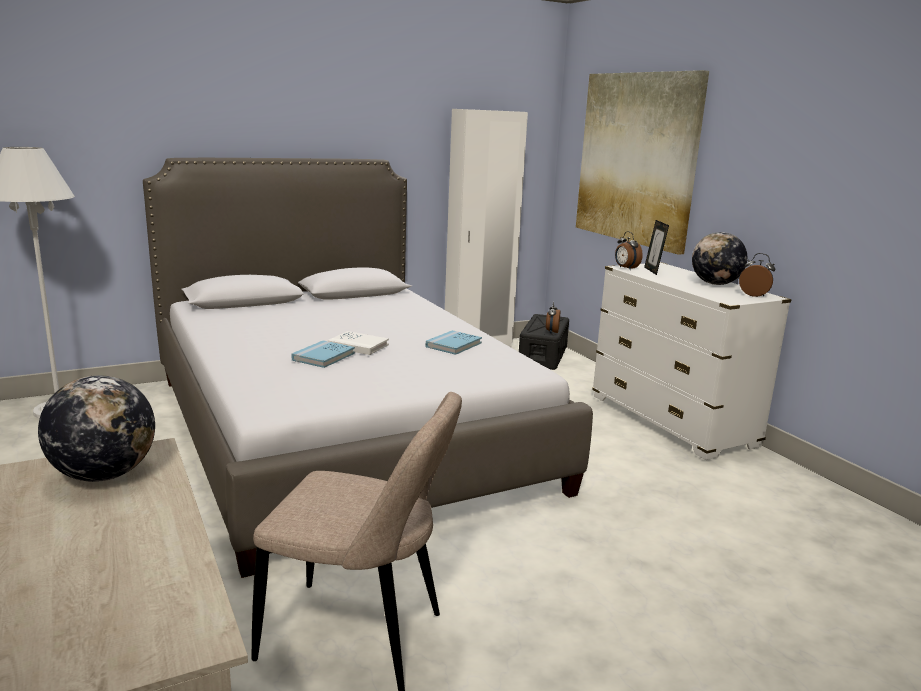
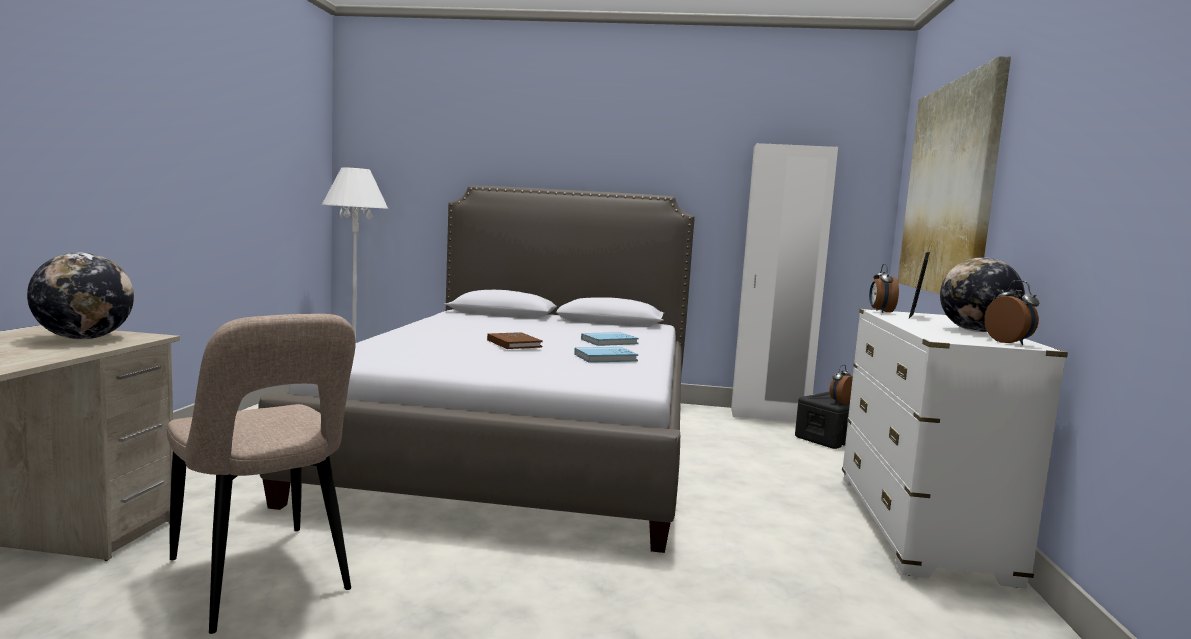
camera: 35 degrees right, 10 degrees down
blue book [292,340,355,368] -> blue book moved to [581,332,639,346]
white book [327,331,389,355] -> brown book [487,332,543,349]

